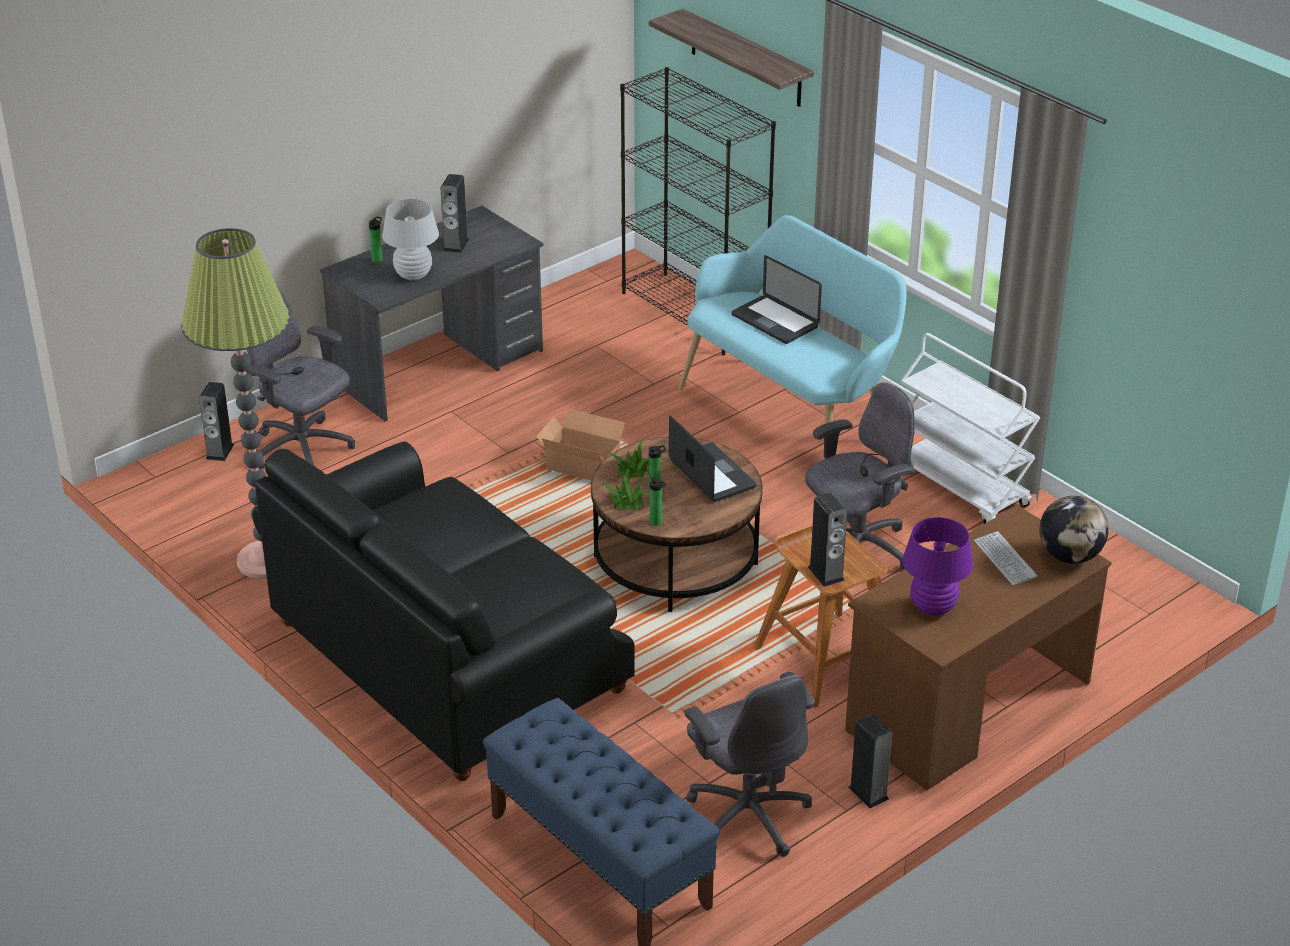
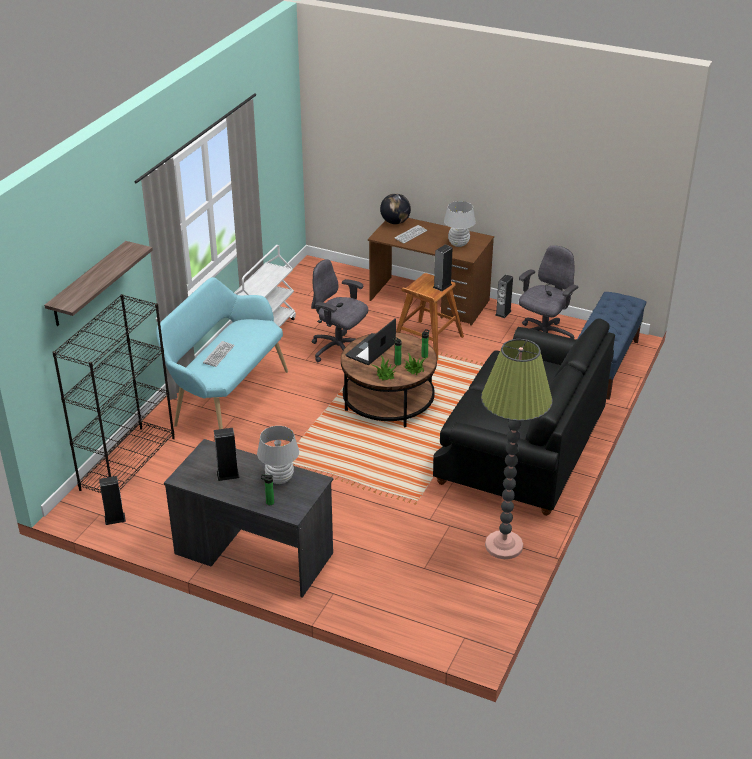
camera: 115 degrees left, 0 degrees up
speaker [199,382,234,461] -> speaker moved to [99,476,126,525]
grey office chair [246,290,355,469] -> none
cardboard box [536,409,625,481] -> none
laptop [732,255,822,344] -> keyboard [203,341,235,367]
purple table lamp [902,517,973,616] -> white table lamp [444,201,476,247]

